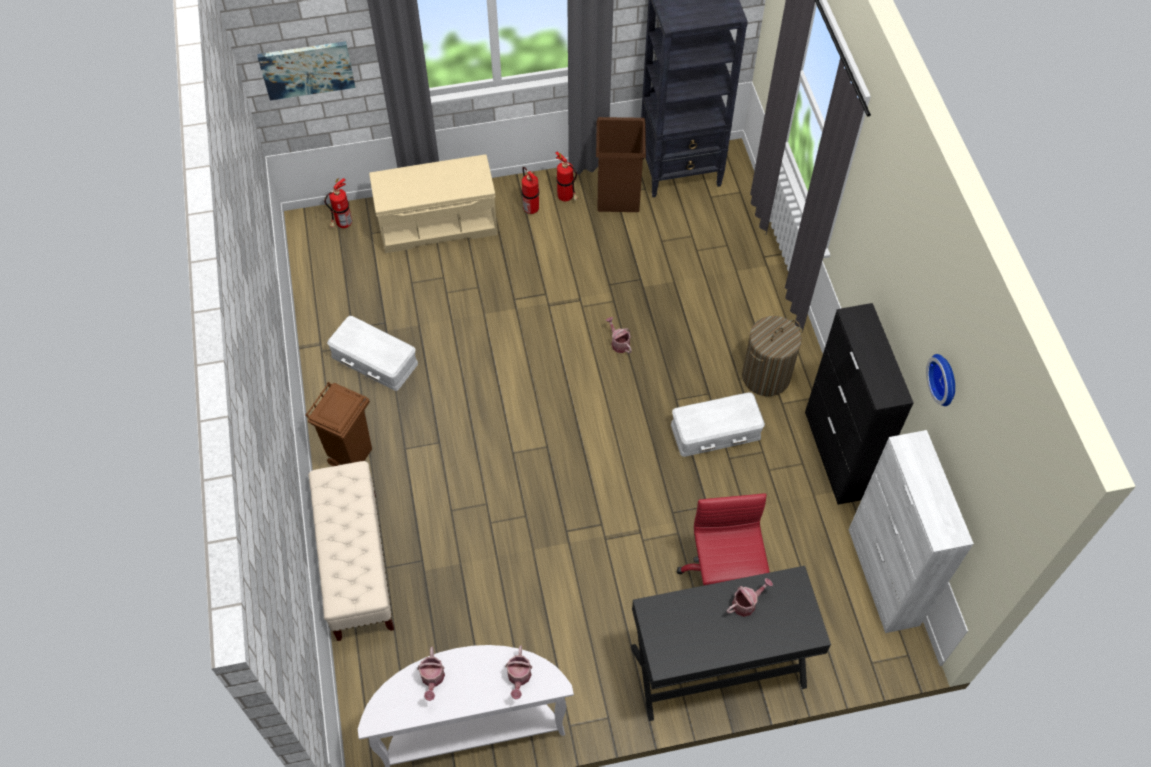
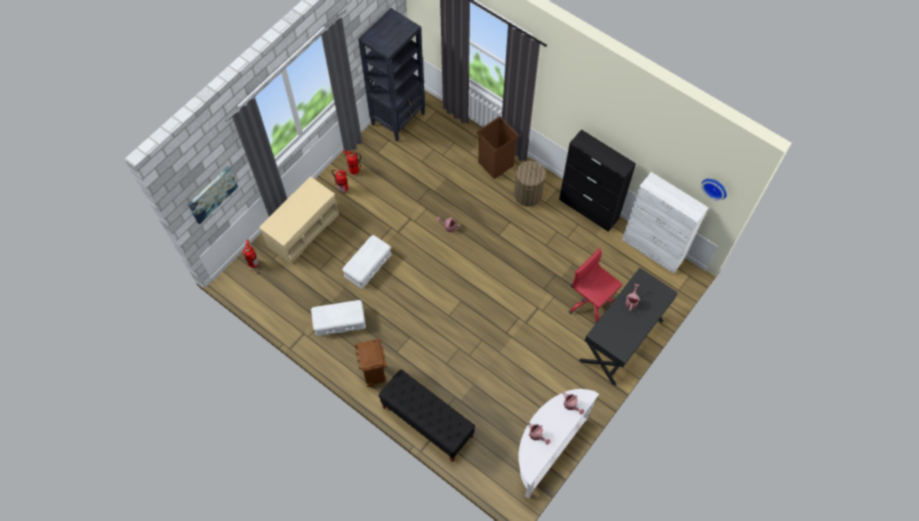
camera: 40 degrees left, 5 degrees up
beige bench [308,461,394,641] -> black bench [379,369,475,462]
brown trash can [596,117,646,212] -> brown trash can moved to [477,116,519,179]
white storage box [671,392,765,457] -> white storage box moved to [342,235,392,289]
wall clock [926,354,955,406] -> wall clock moved to [701,179,727,201]

